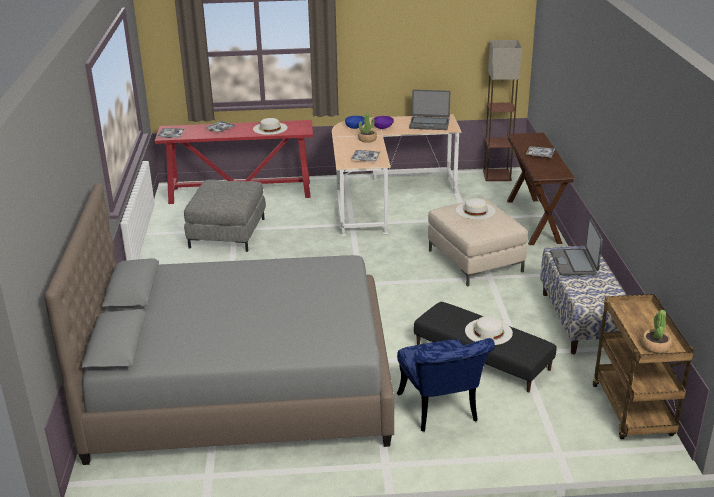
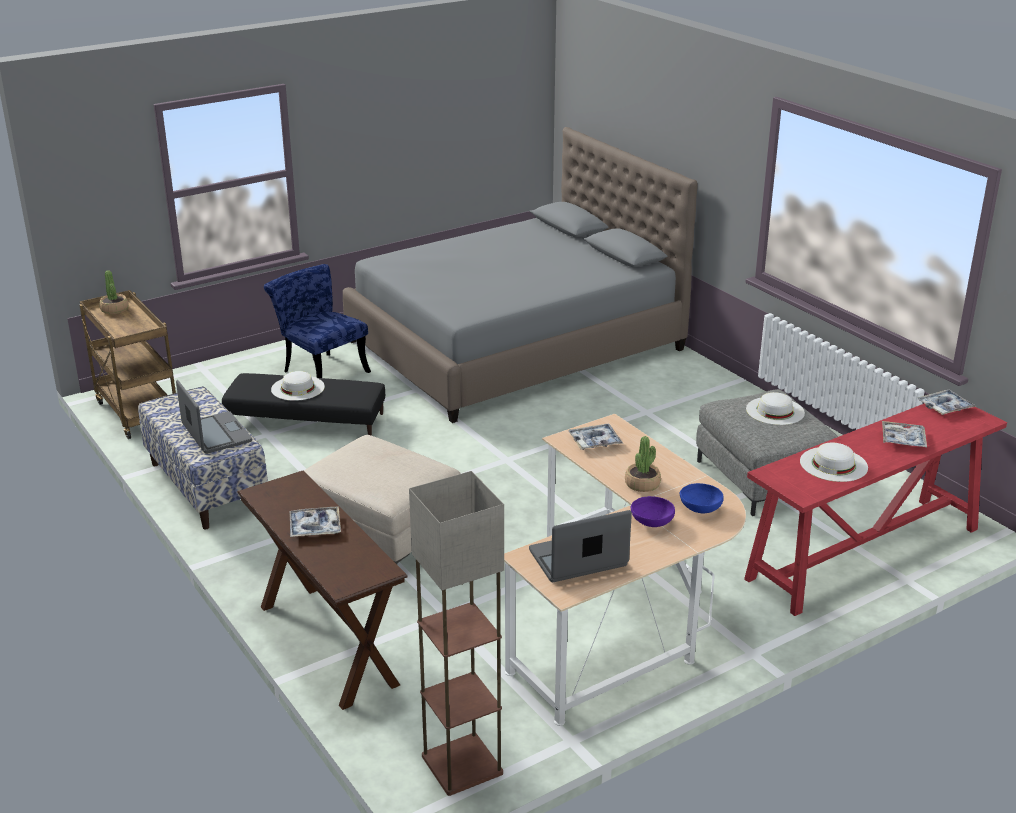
camera: 150 degrees right, 0 degrees up
white hat [456,198,496,220] -> white hat moved to [746,392,805,425]

